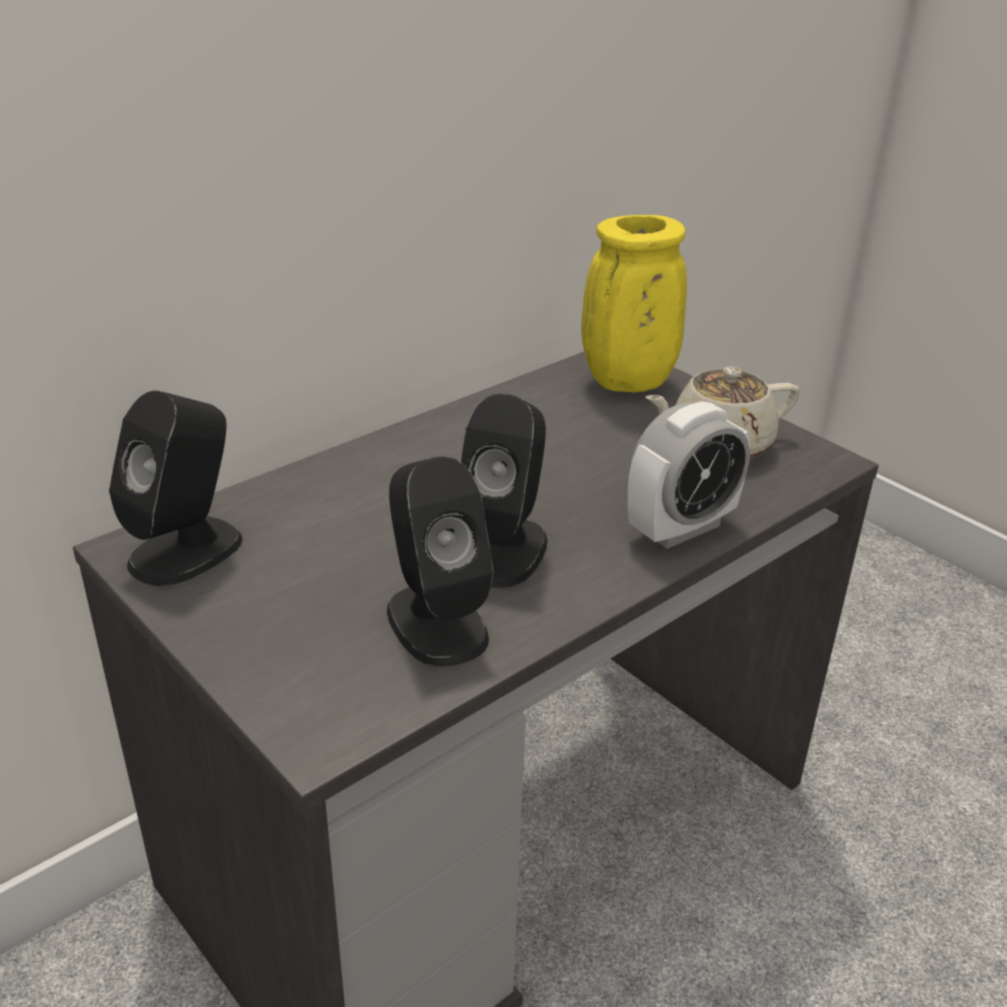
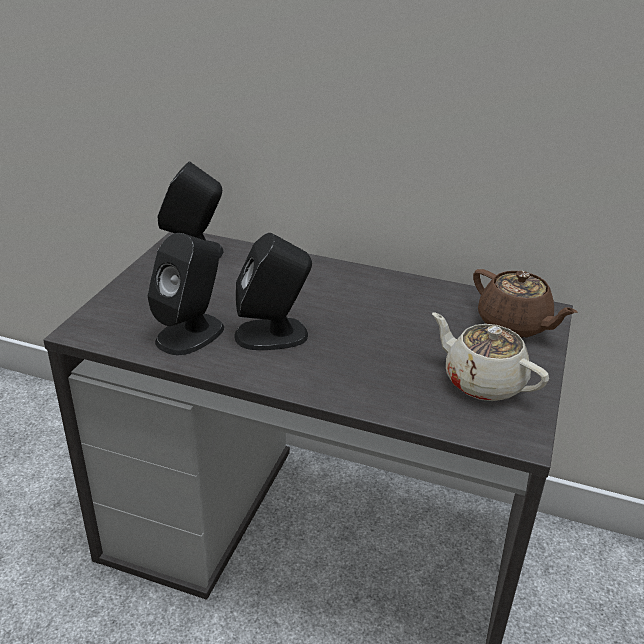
camera: 60 degrees right, 0 degrees up
yellow vase [581,215,687,392] -> brown teapot [473,269,578,338]
alarm clock [628,401,750,549] -> none

